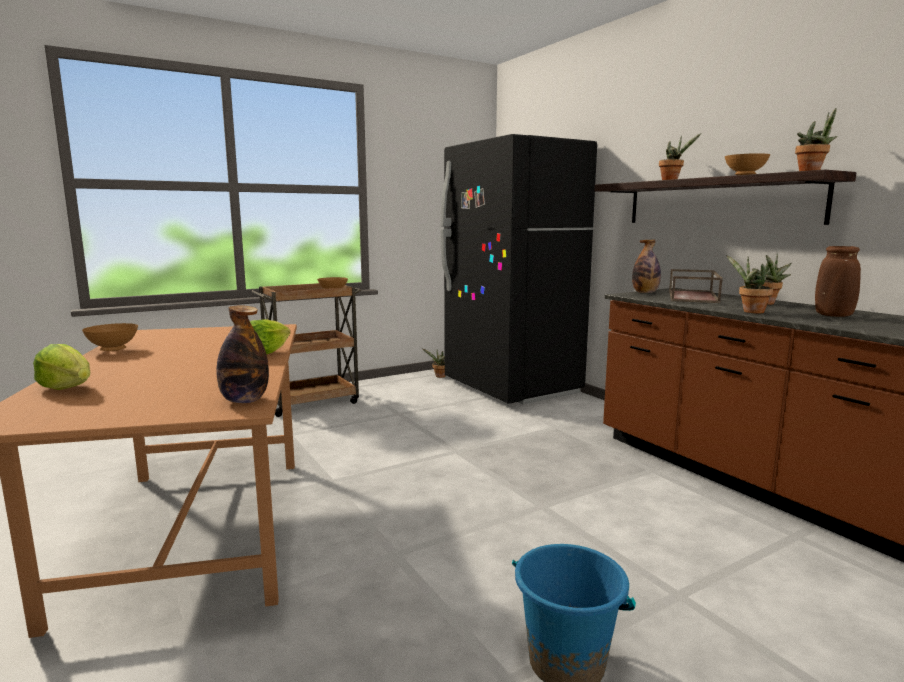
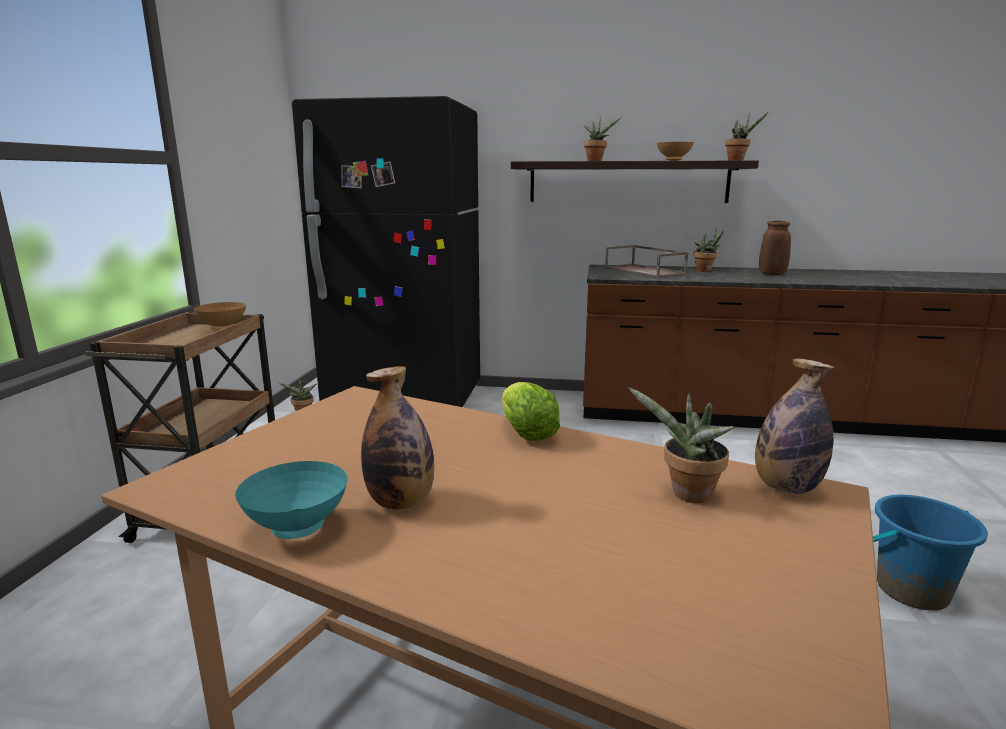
camera: 50 degrees left, 5 degrees up
lettuce [33,344,90,390] -> none
brown bowl [82,323,138,351] -> turquoise bowl [235,461,348,539]
bottle [632,239,661,293] -> bottle moved to [361,366,434,510]
potted plant [726,255,773,314] -> potted plant moved to [628,387,735,503]

